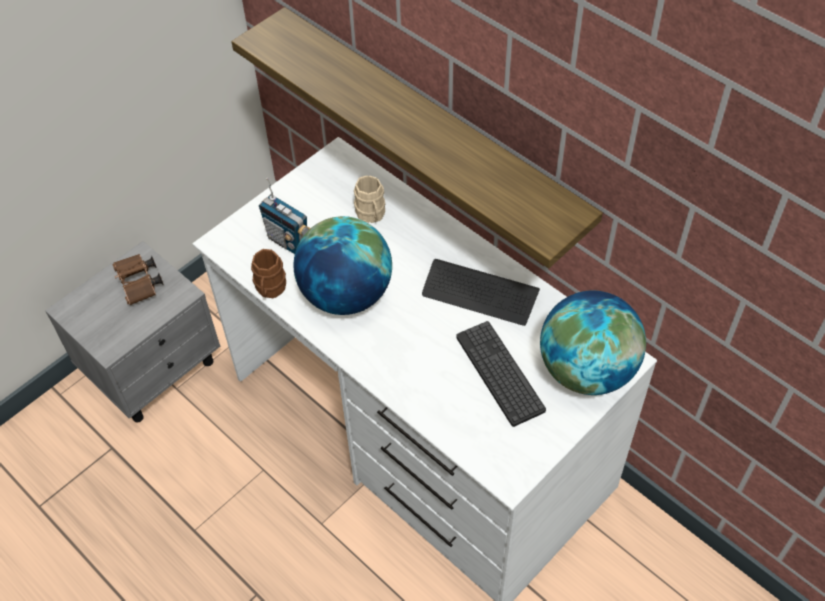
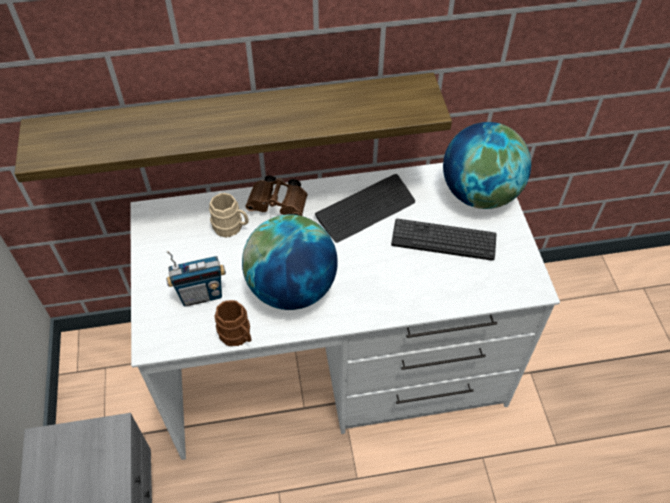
camera: 55 degrees left, 0 degrees up
brown binoculars [112,254,164,305] -> brown binoculars moved to [245,175,308,216]

